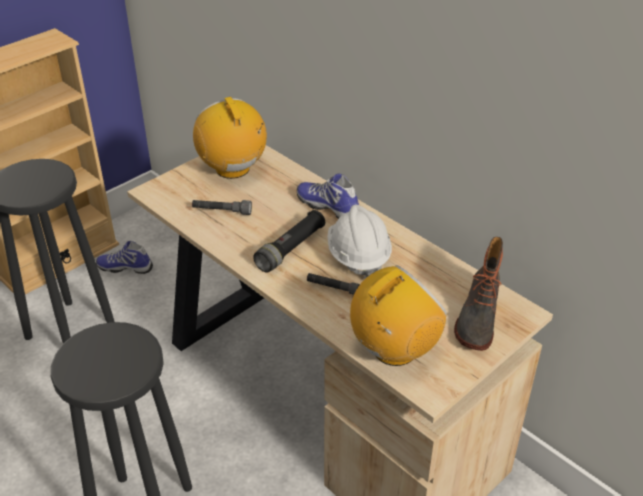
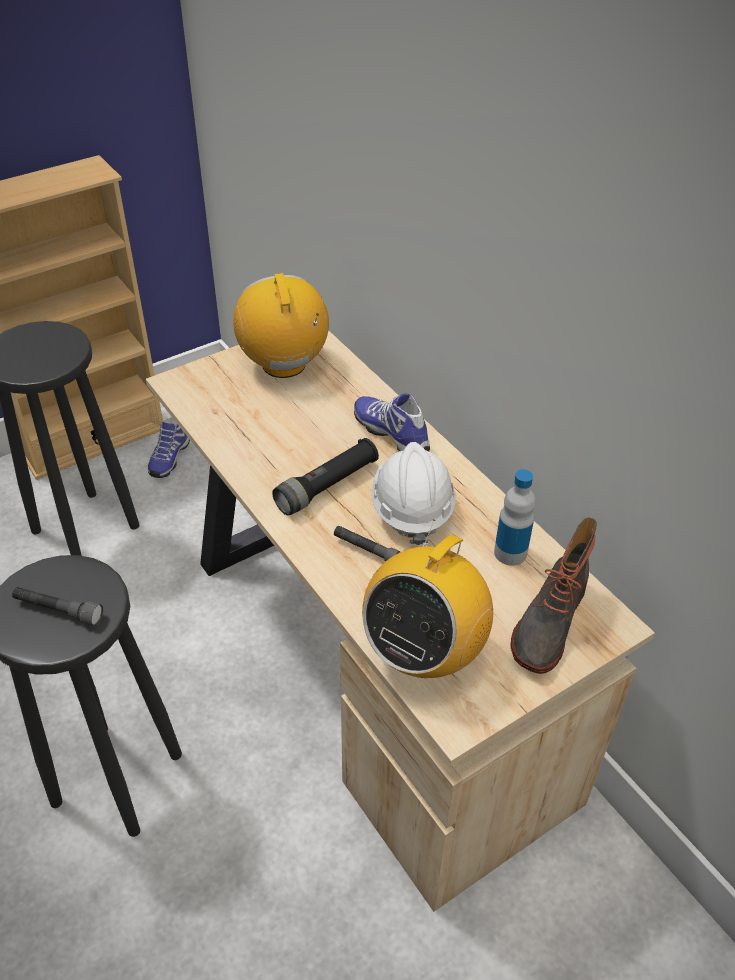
camera: 10 degrees right, 5 degrees up
shoe [96,241,153,274] -> shoe turned 90 degrees counterclockwise [148,417,190,478]
grey flashlight [192,200,252,215] -> grey flashlight moved to [12,587,103,626]
radio [350,265,447,366] -> radio turned 150 degrees clockwise [362,520,493,678]
none -> bottle [494,469,535,566]

